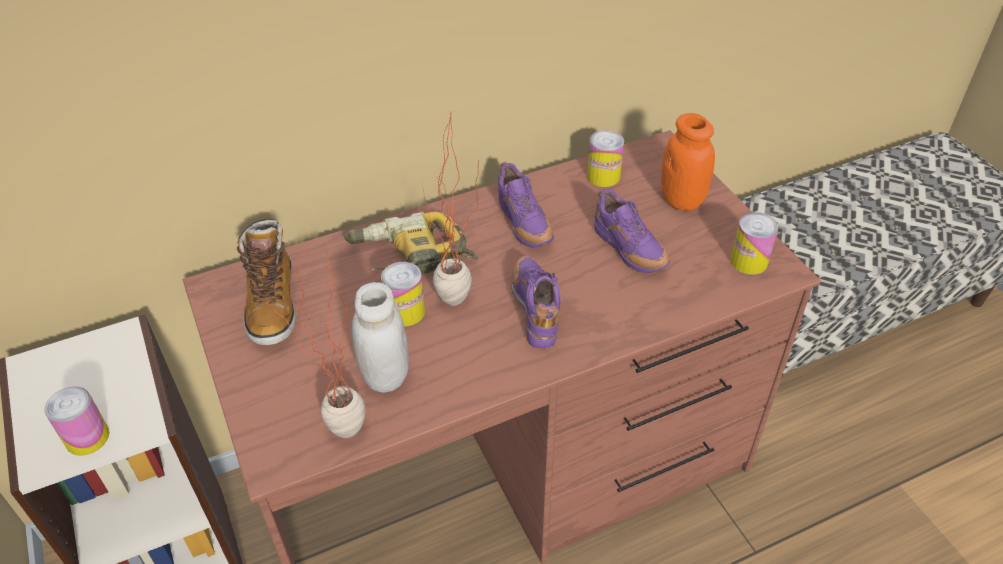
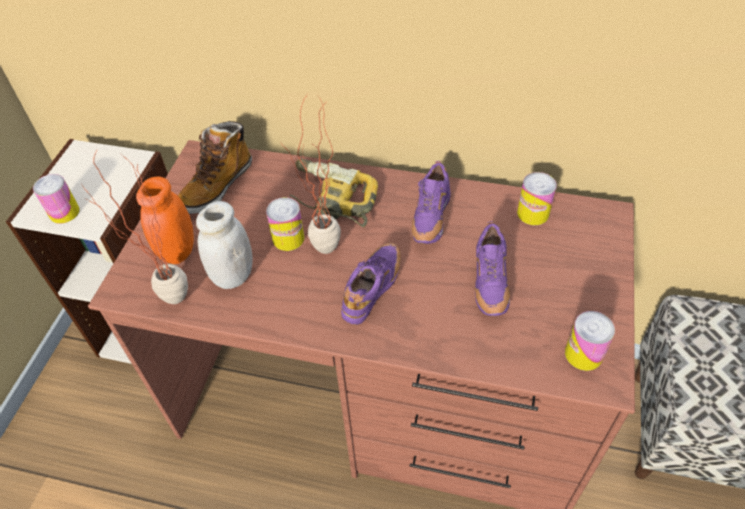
camera: 40 degrees right, 5 degrees up
orange jar [661,113,715,211] -> orange jar moved to [136,176,194,264]

